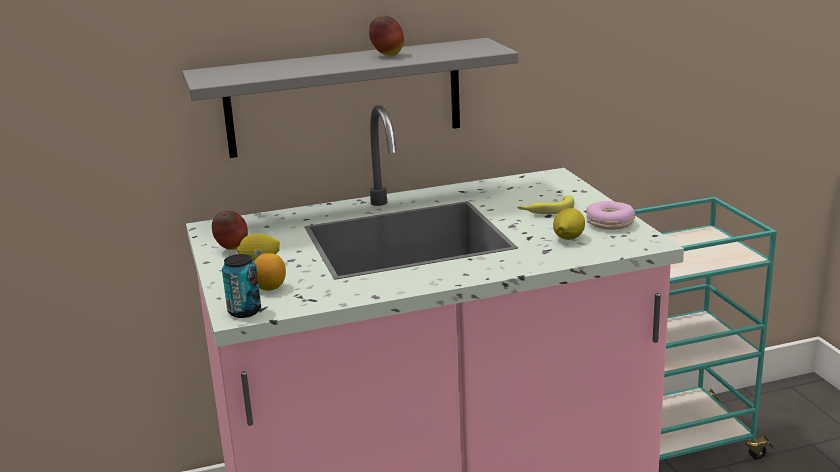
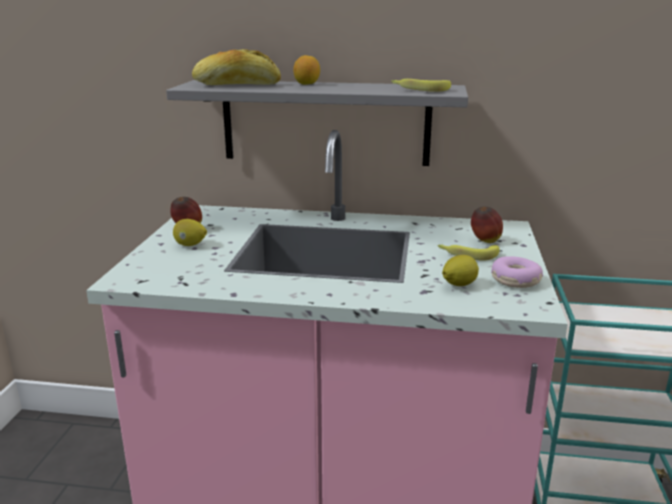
camera: 25 degrees right, 0 degrees up
can [222,254,261,318] -> none
lemon [254,253,286,291] -> lemon moved to [293,55,320,85]
apple [369,16,404,56] -> apple moved to [471,207,503,243]
none -> bread [192,49,281,85]
none -> banana [391,79,451,92]

